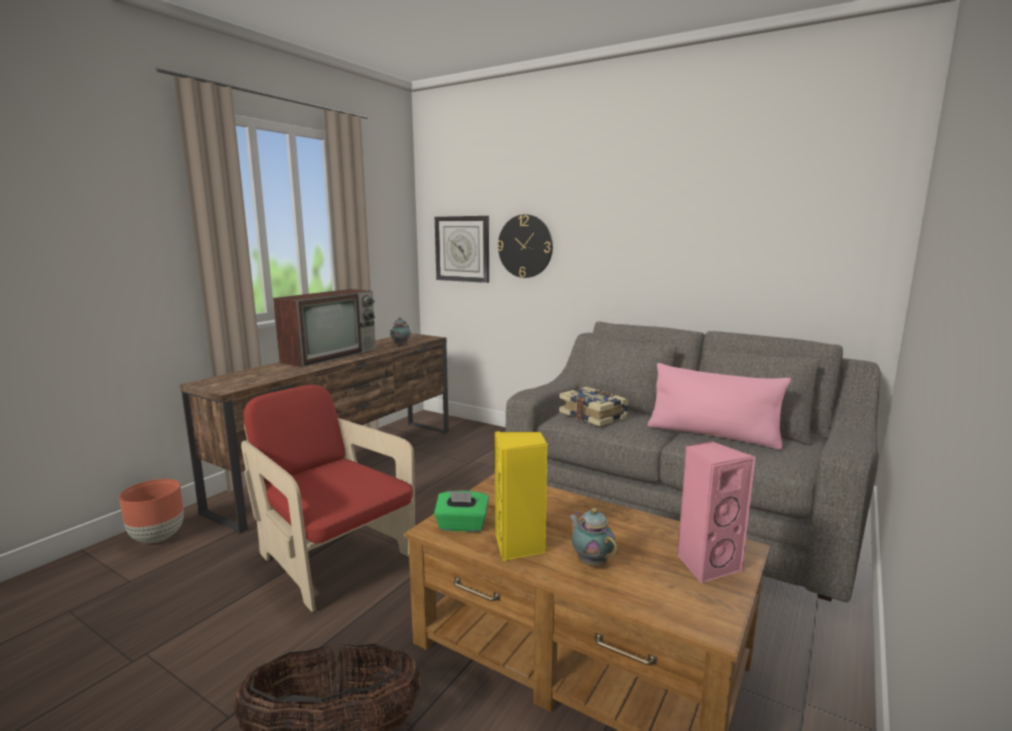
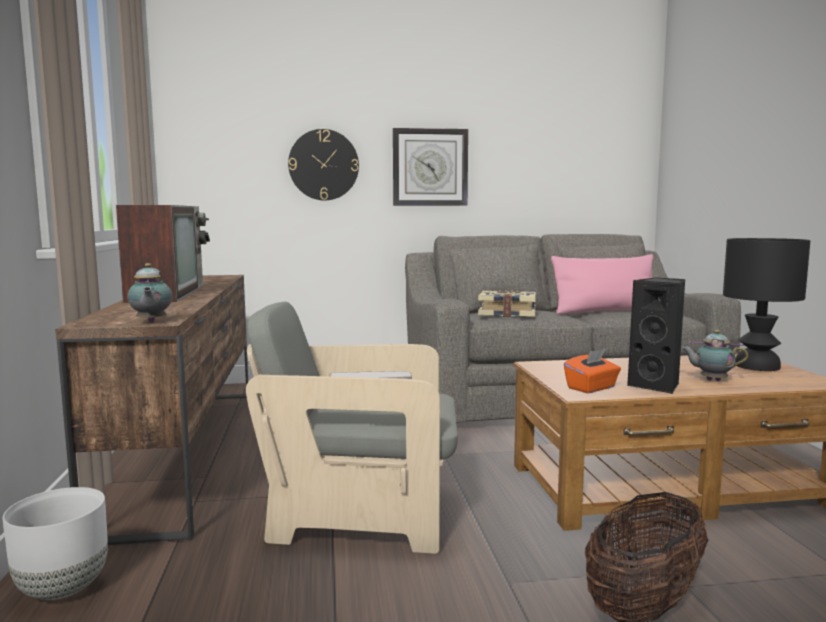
camera: 40 degrees left, 5 degrees down
brown planter [119,479,184,543] -> white planter [3,487,108,600]
red armchair [241,385,415,612] -> grey armchair [246,302,458,554]
teapot [390,317,411,346] -> teapot moved to [127,263,173,323]
green tissue box [434,491,489,532] -> orange tissue box [564,349,621,393]
wall clock [435,216,489,283] -> wall clock moved to [393,128,468,206]
yellow speaker [495,431,548,561] -> black speaker [627,277,685,394]
pink speaker [677,441,756,584] -> black table lamp [723,238,810,371]

